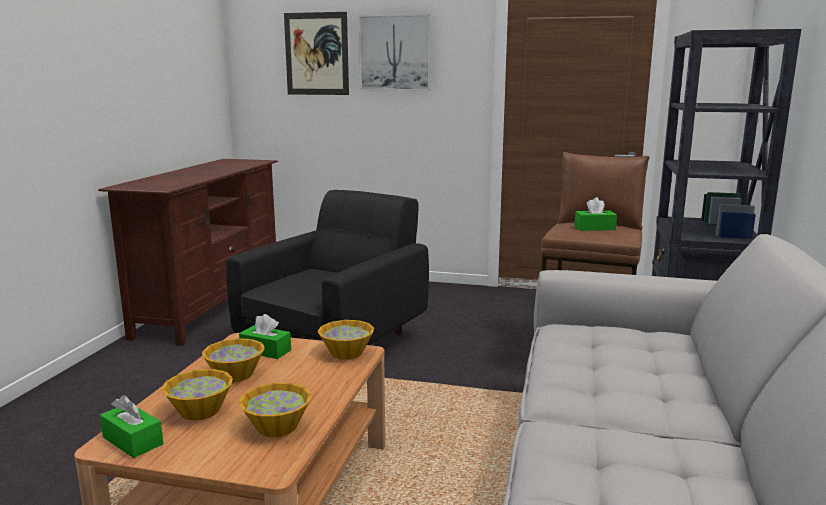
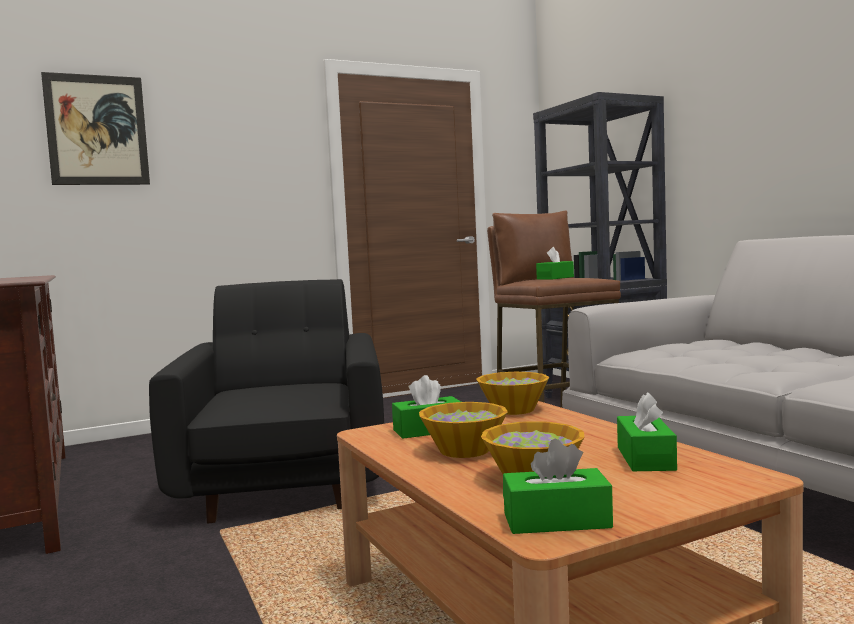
camera: 40 degrees left, 10 degrees down
bowl [239,383,312,437] -> green tissue box [617,392,677,471]
picture [359,14,431,91] -> none

